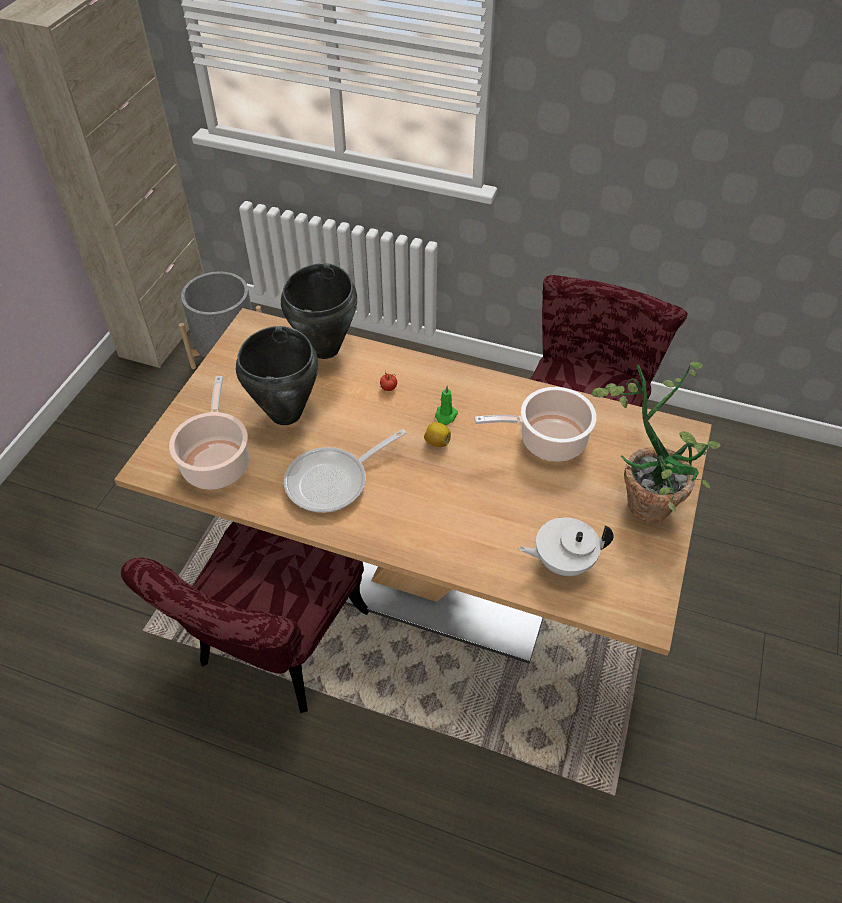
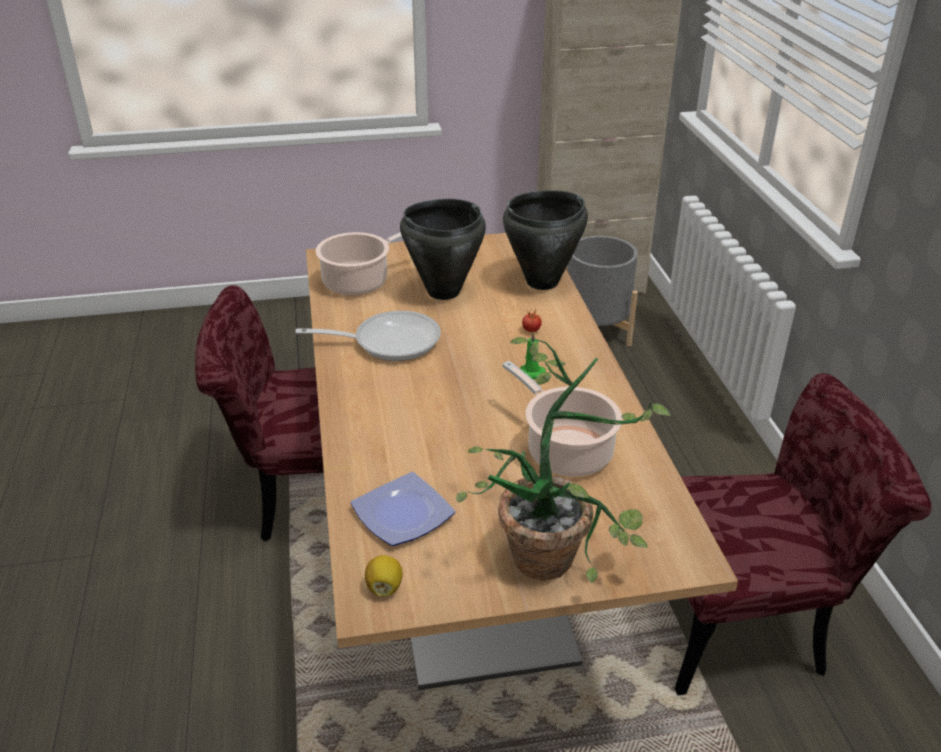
camera: 60 degrees right, 15 degrees down
frying pan [284,429,406,513] -> frying pan turned 150 degrees clockwise [295,311,441,361]
lemon [424,422,451,447] -> lemon moved to [365,555,403,596]
white teapot [519,517,614,576] -> plate [351,472,455,546]

